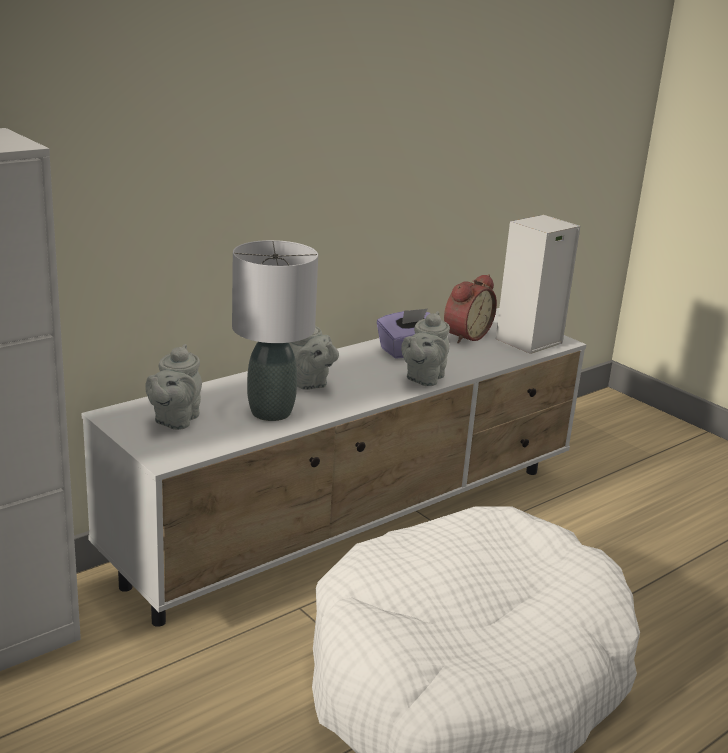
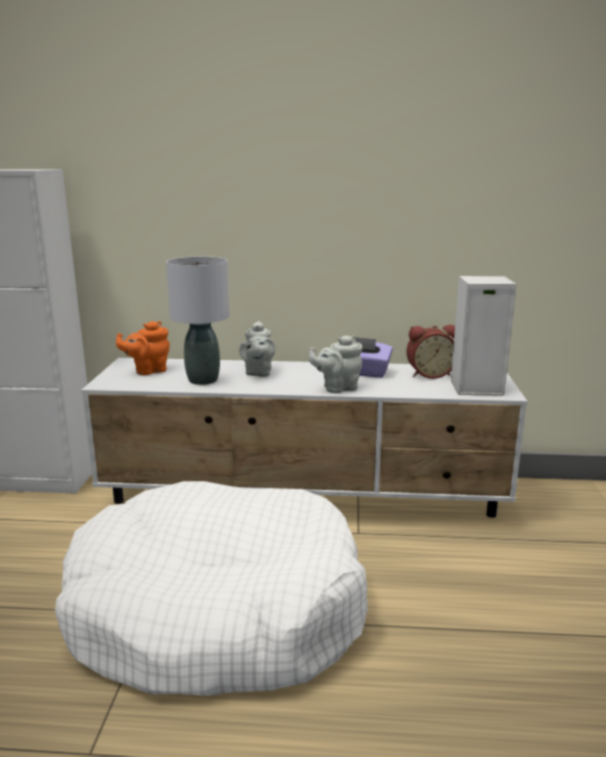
camera: 45 degrees right, 5 degrees down
grey teapot [145,344,202,430] -> orange teapot [116,321,170,375]

